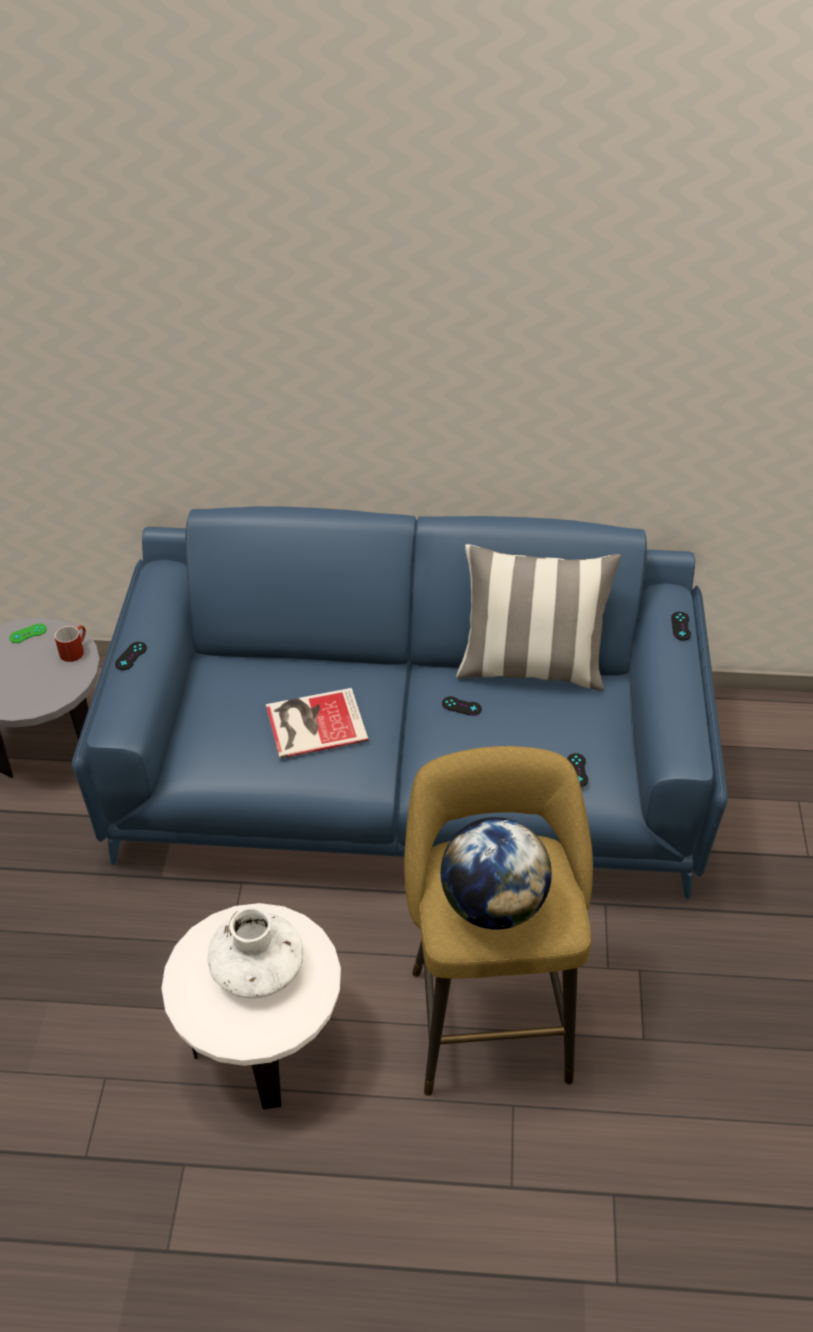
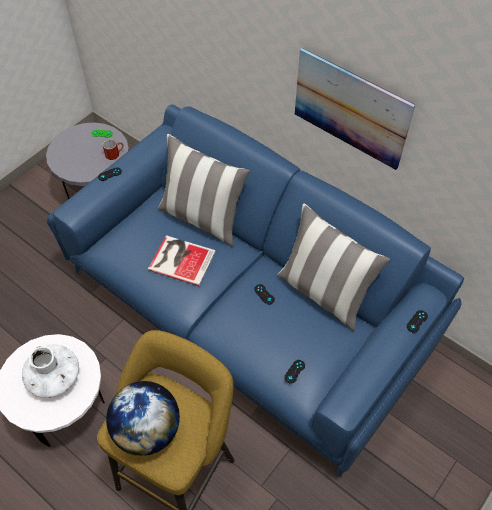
camera: 35 degrees right, 10 degrees up
none -> pillow [158,134,250,247]
none -> picture [295,48,415,170]

